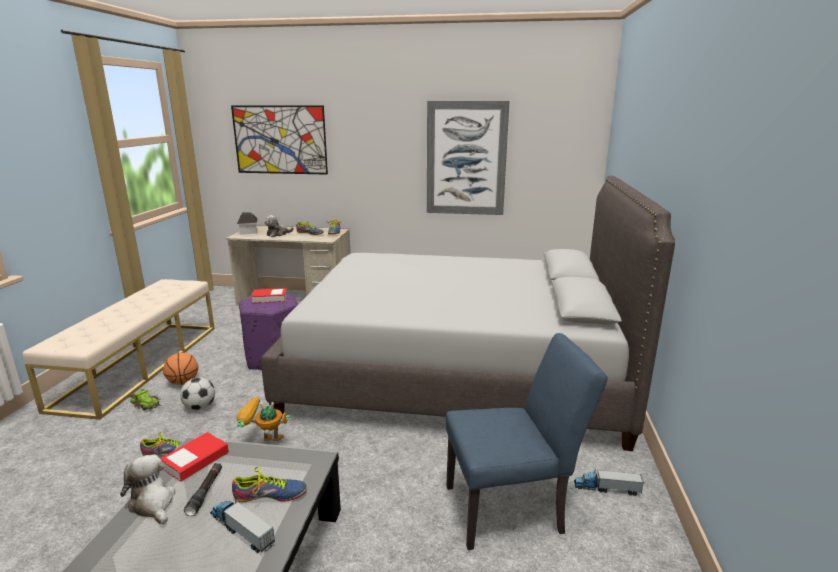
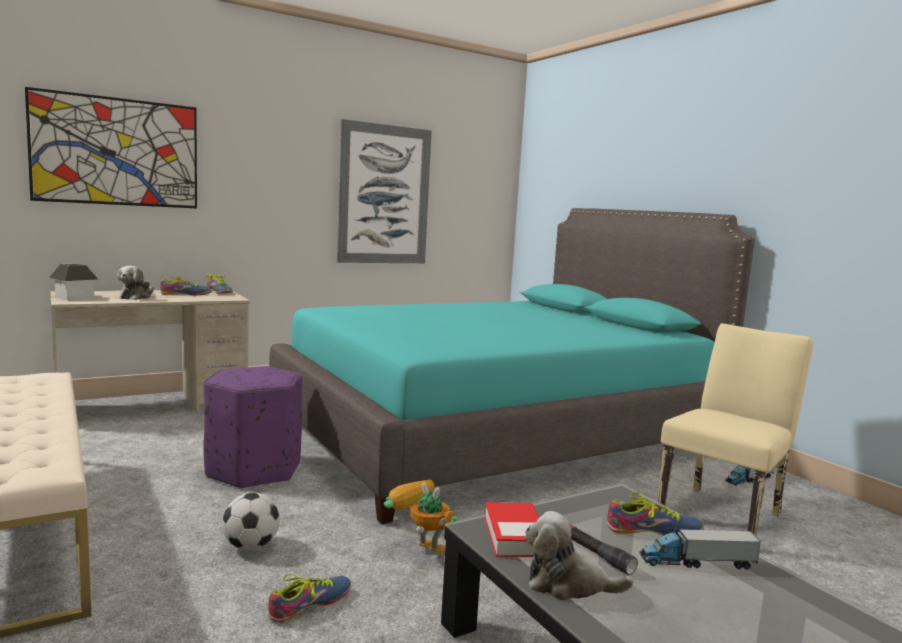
camera: 40 degrees left, 10 degrees down
toy car [128,389,163,411] -> none
basketball [163,352,198,385] -> none
shoe [232,467,307,502] -> shoe turned 45 degrees clockwise [607,492,704,536]
toy robot [237,397,290,441] -> toy robot turned 75 degrees clockwise [384,479,457,553]
book [251,288,287,303] -> none
grey bed [261,176,675,451] -> turquoise bed [269,208,755,524]
blue chair [446,333,608,550] -> beige chair [657,323,813,536]

